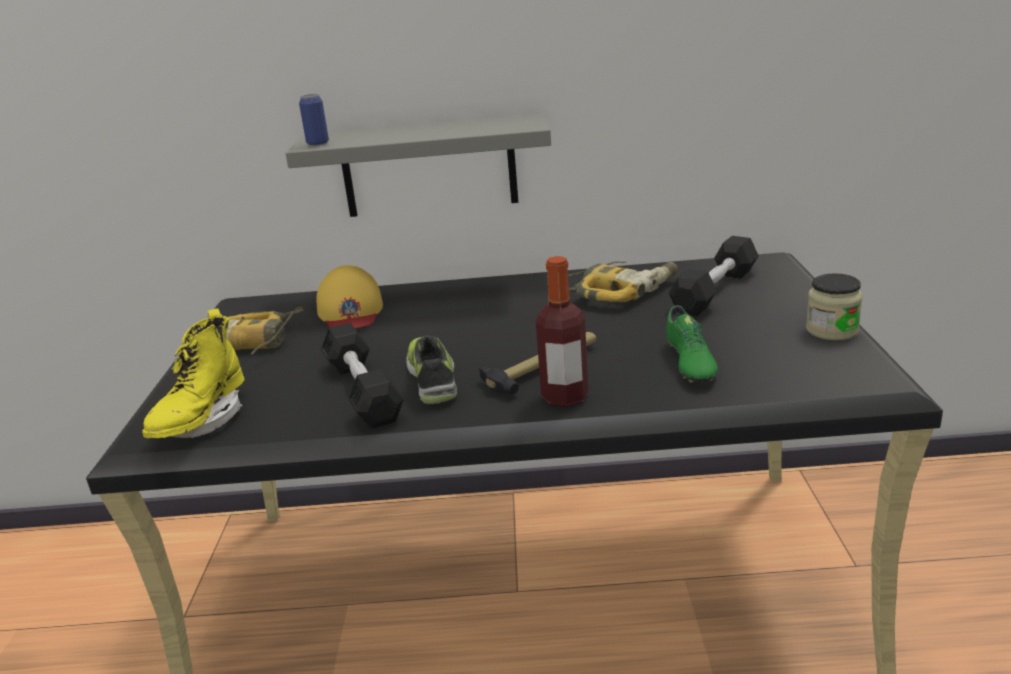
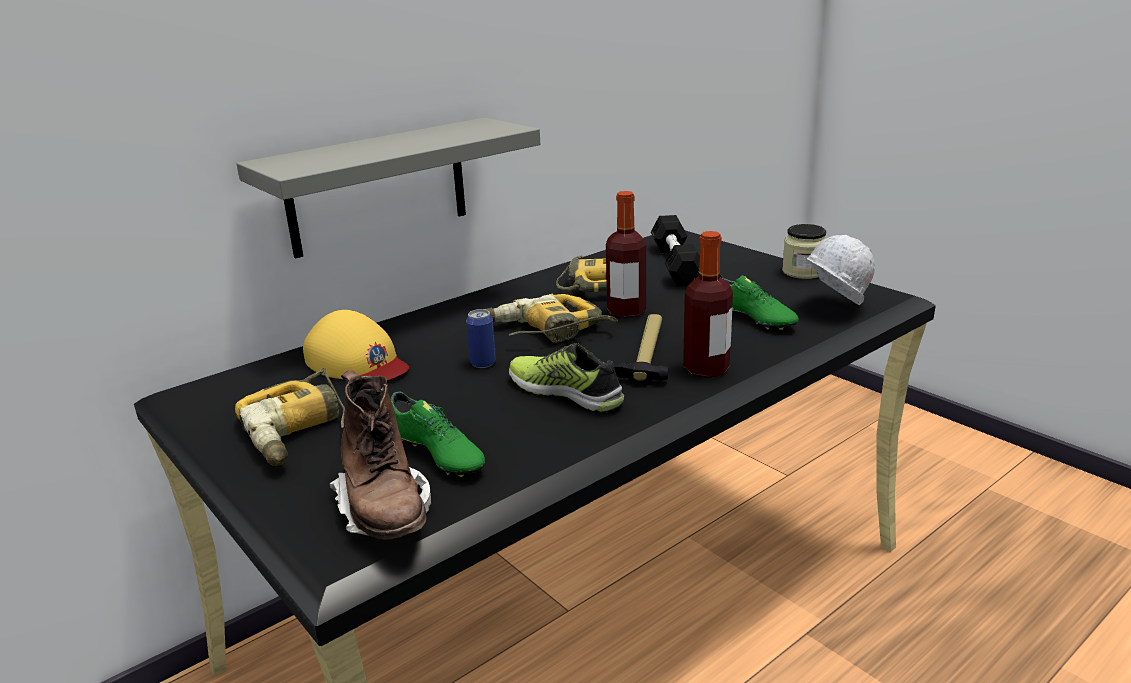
camera: 40 degrees left, 0 degrees up
yellow boot [142,308,244,438] -> brown boot [329,370,431,540]
can [299,94,329,146] -> can moved to [466,309,496,368]
black dumbbell [321,323,404,429] -> none
none -> green shoe [391,392,485,477]
none -> power drill [485,294,618,343]
none -> bottle [606,191,646,318]
none -> white hard hat [805,235,875,306]

